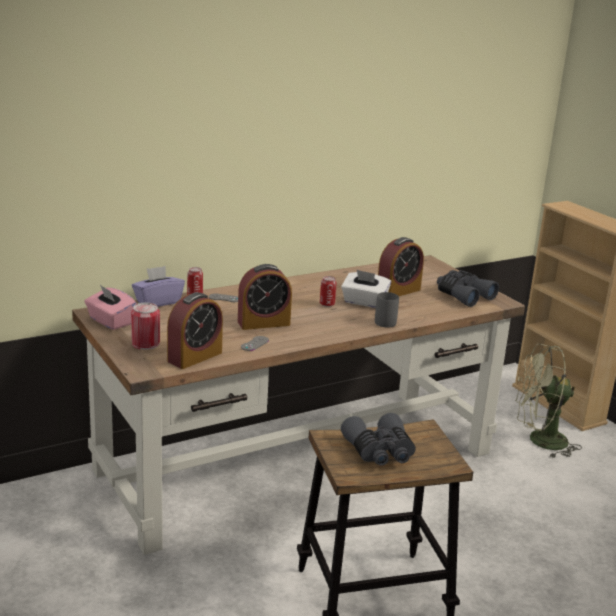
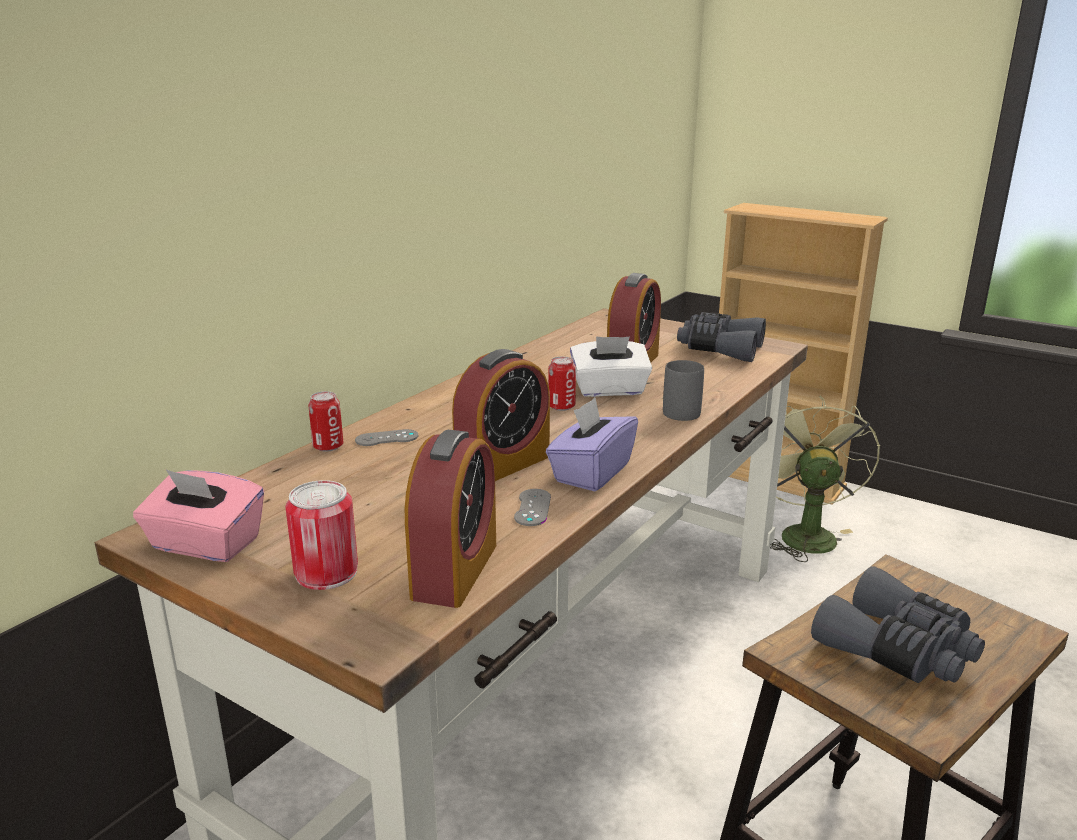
camera: 25 degrees left, 0 degrees up
purple tissue box [132,266,185,307] -> purple tissue box moved to [546,398,638,491]
green fan [515,344,582,458] -> green fan turned 120 degrees clockwise [770,396,880,562]

